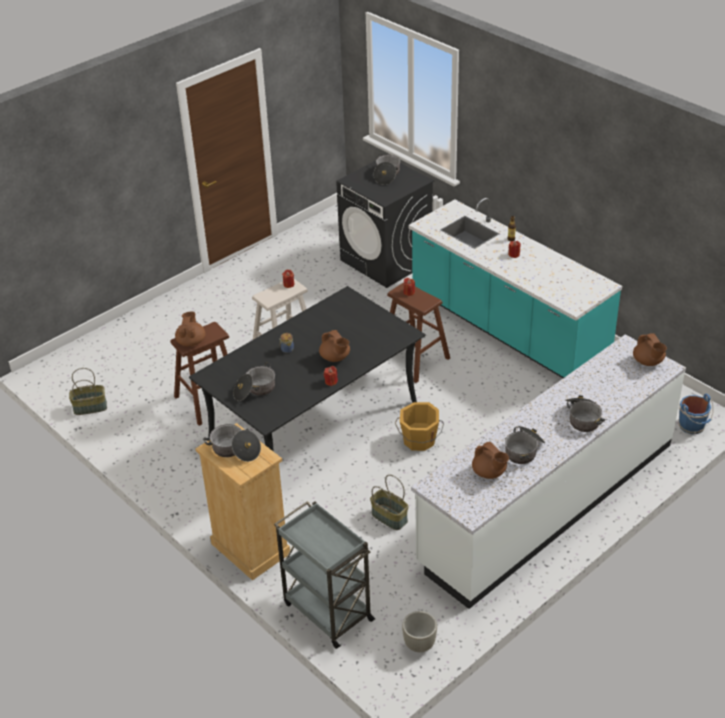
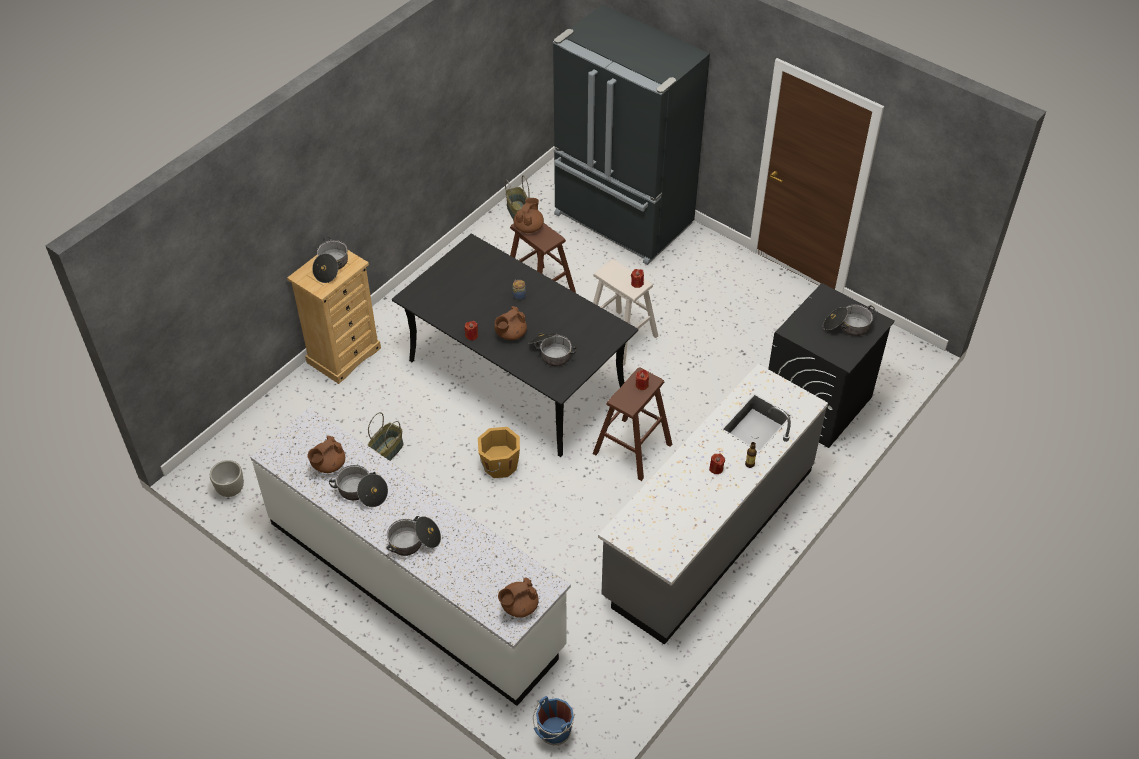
camera: 80 degrees right, 10 degrees up
brown teapot [175,311,205,347] -> brown teapot turned 60 degrees counterclockwise [514,198,544,233]
cooking pot [233,362,275,401] -> cooking pot moved to [528,333,577,366]
grey cart [274,501,375,649] -> none
turquoise counter [409,198,622,378] -> grey counter [598,364,828,645]
none -> black fridge [553,4,710,265]

